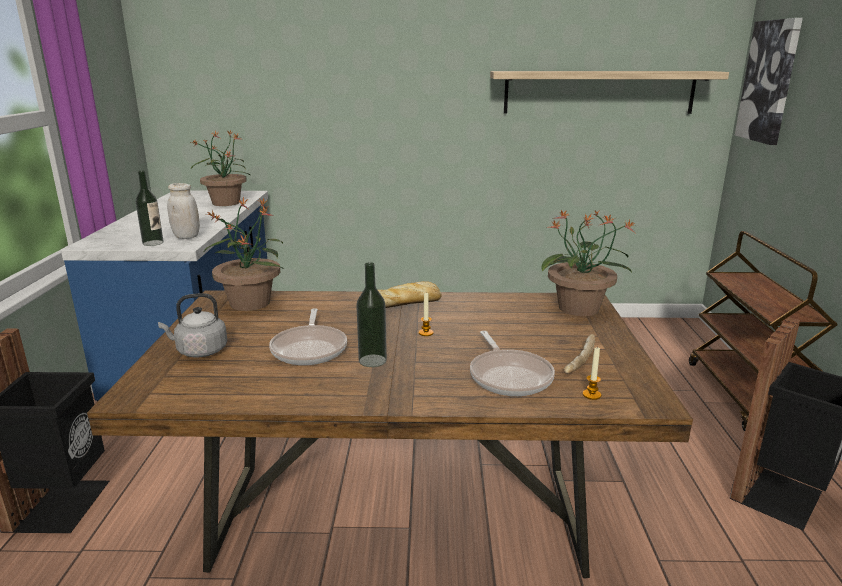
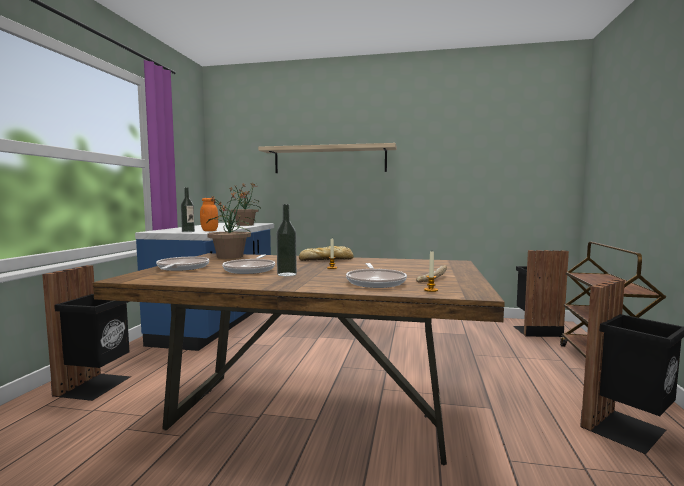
camera: 10 degrees right, 15 degrees down
grey kettle [158,293,227,358] -> frying pan [156,257,209,271]
white jar [167,183,200,239] -> orange jar [200,198,218,231]
shelf [490,71,729,114] -> shelf moved to [258,143,397,173]
potted plant [542,210,635,316] -> none
picture [735,18,803,145] -> none
none -> black trash can [513,250,569,337]

